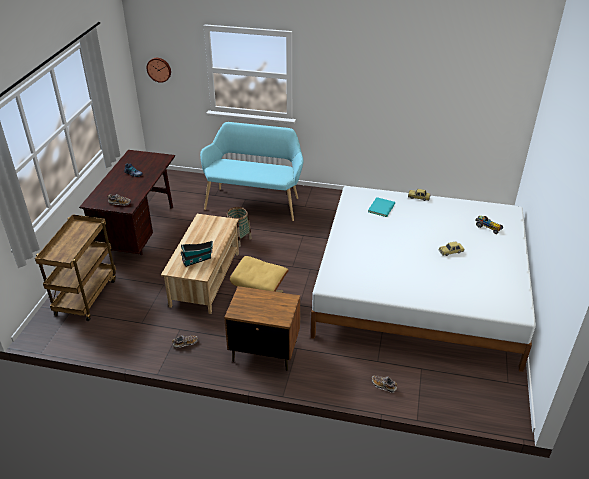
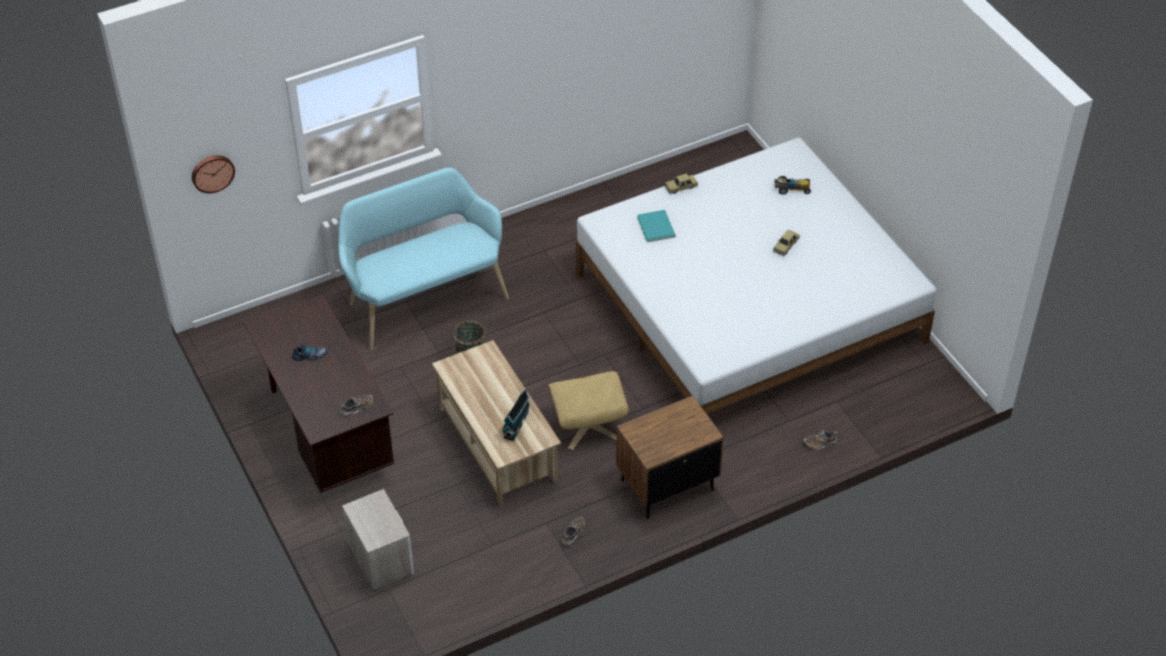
camera: 40 degrees left, 10 degrees up
brown cart [35,214,116,321] -> nightstand [342,489,414,591]

